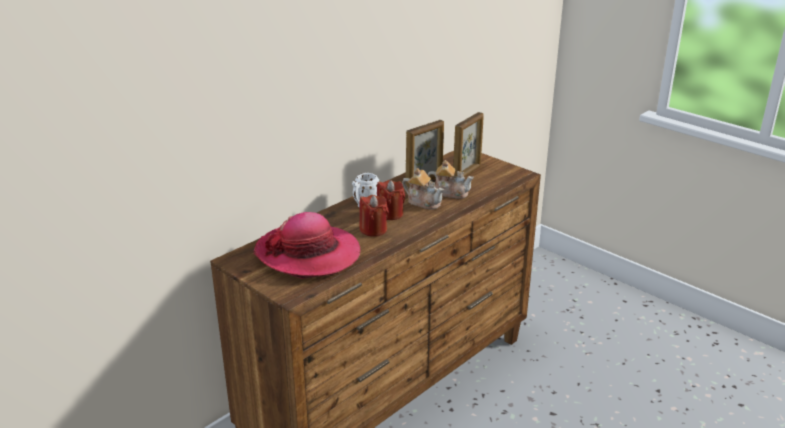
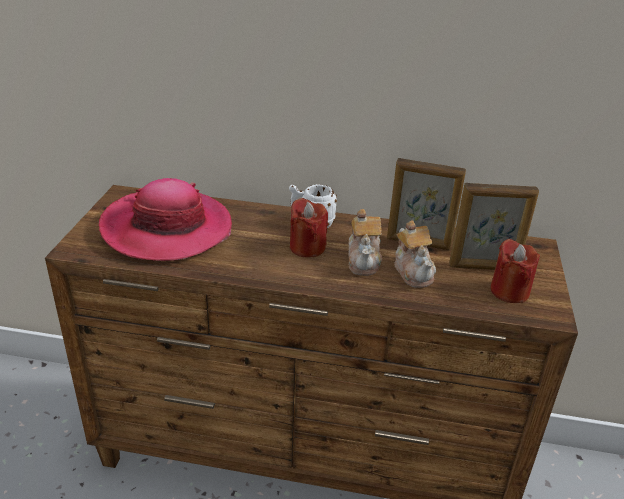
camera: 55 degrees right, 5 degrees up
red candle [359,195,389,237] -> red candle moved to [490,239,540,303]

